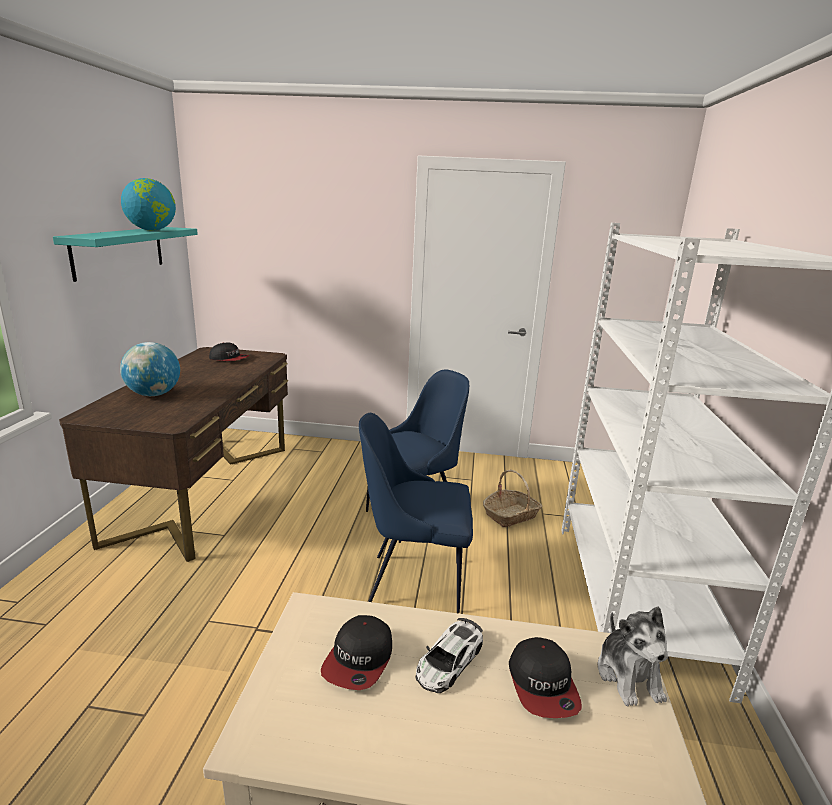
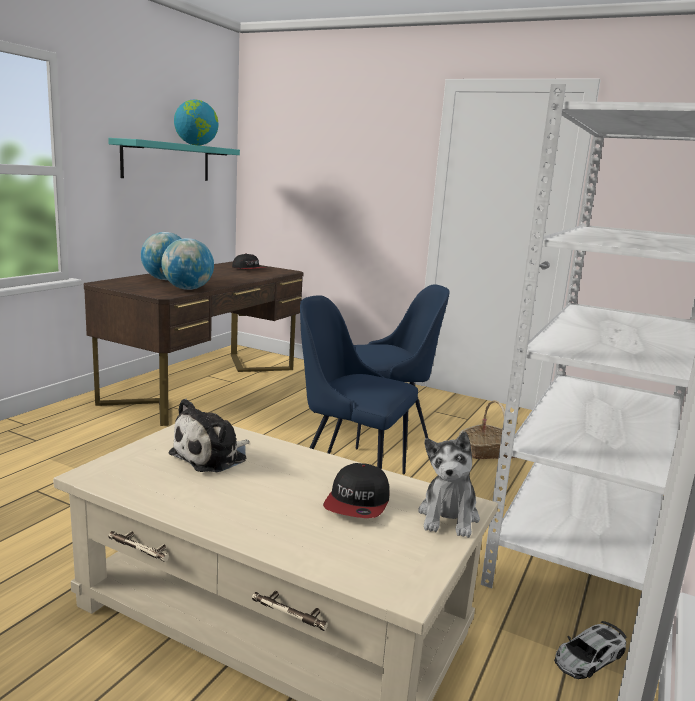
camera: 20 degrees right, 5 degrees down
cap [321,615,392,690] -> plush toy [168,399,249,472]
toy car [415,618,483,693] -> toy car moved to [554,621,627,679]
none -> globe [161,238,214,290]

